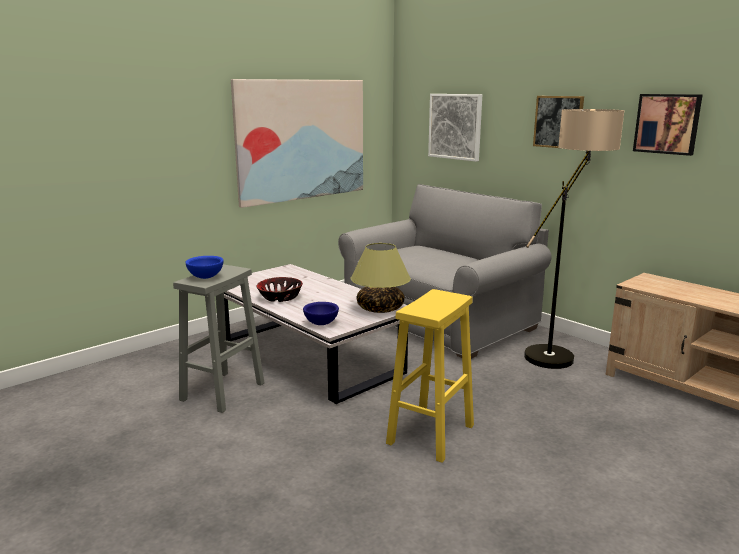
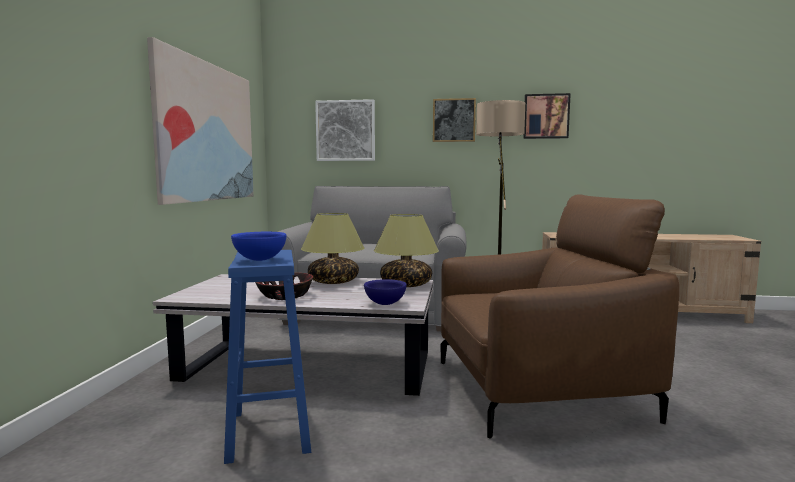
camera: 40 degrees left, 10 degrees down
grey stool [173,264,264,413] -> blue stool [224,250,311,464]
yellow stool [386,289,474,463] -> brown armchair [440,194,679,439]
none -> table lamp [301,213,364,284]

